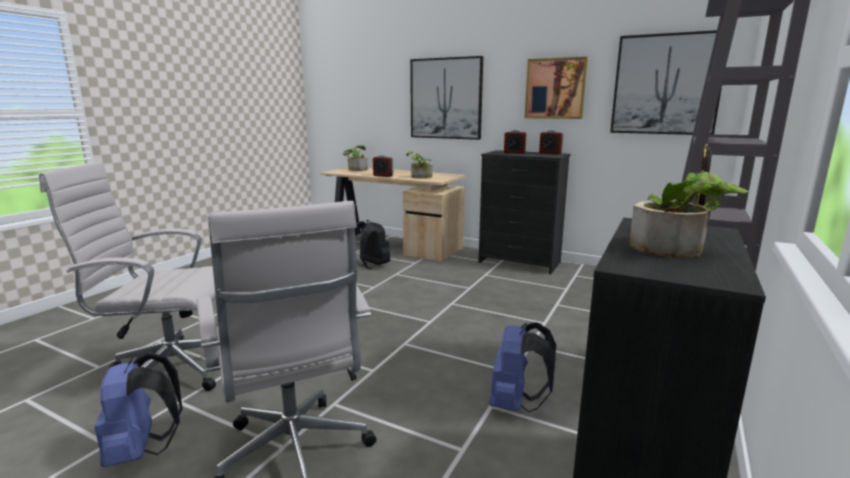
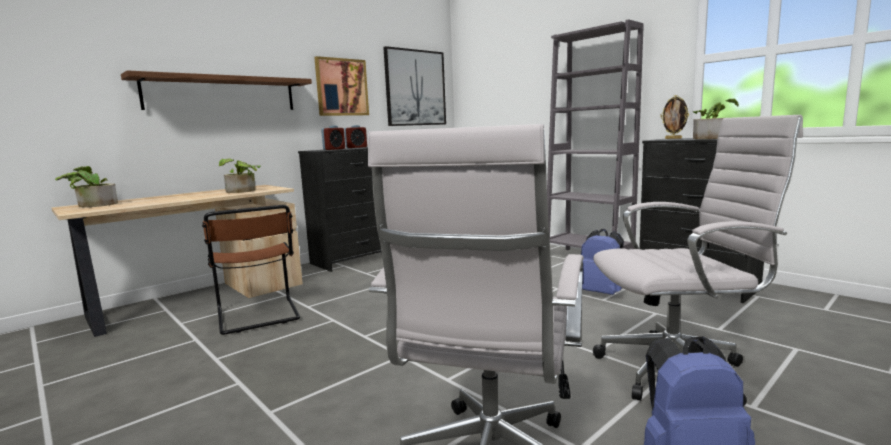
camera: 70 degrees left, 5 degrees down
black backpack [356,220,391,269] -> brown chair [202,205,300,335]
alarm clock [373,155,393,177] -> none
picture [410,56,483,140] -> shelf [121,71,312,110]

